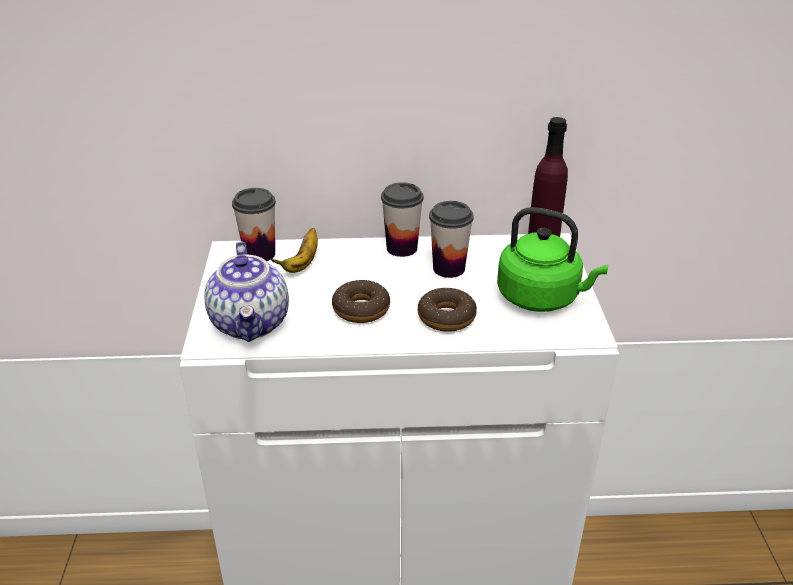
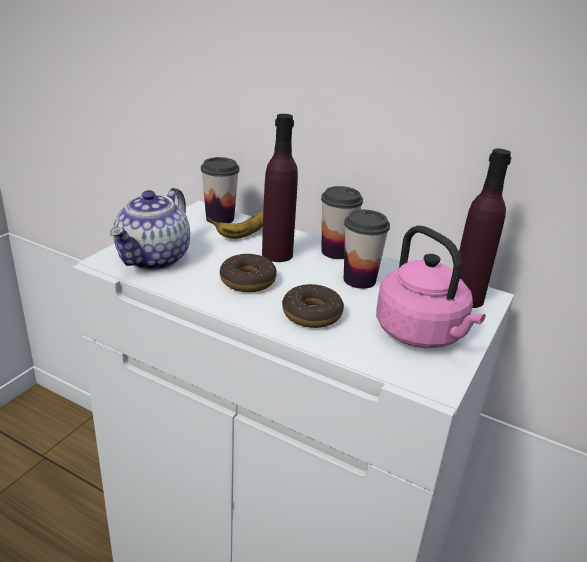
camera: 30 degrees right, 5 degrees down
green kettle [497,207,608,312] -> pink kettle [376,225,486,348]
none -> purple bottle [262,114,298,262]

